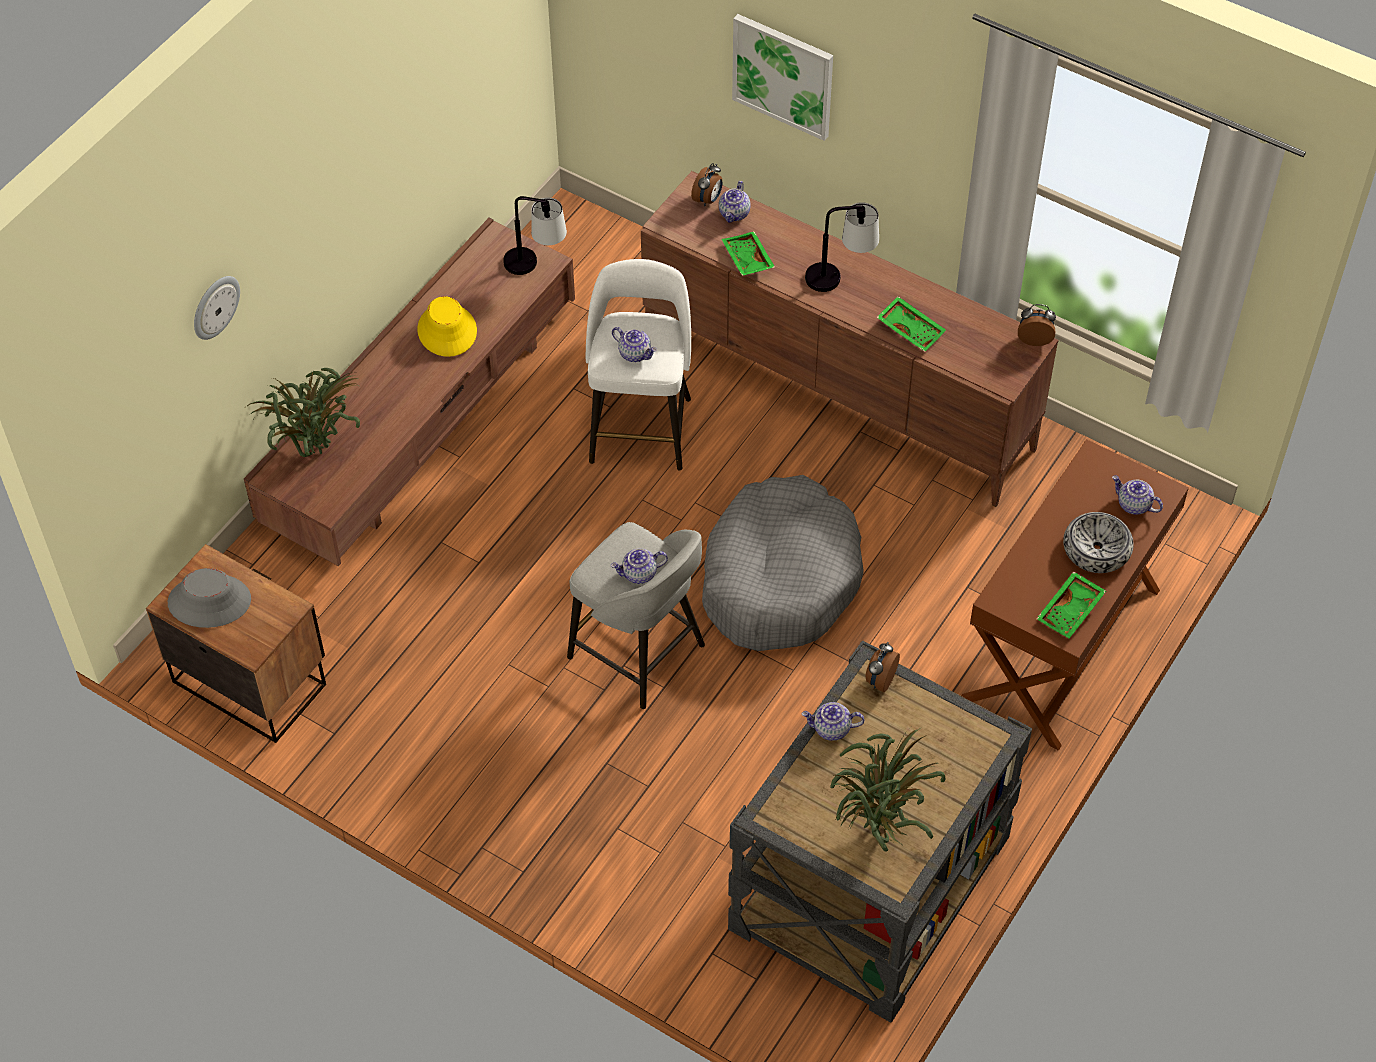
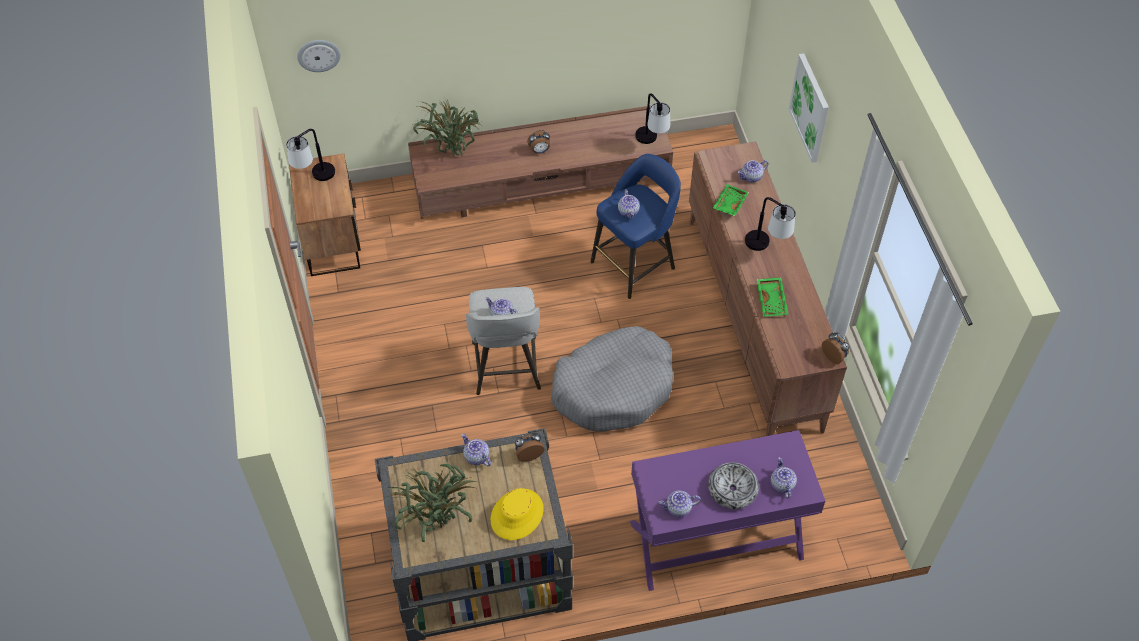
camera: 45 degrees right, 0 degrees up
grey hat [168,568,251,628] -> table lamp [286,129,335,181]
wall clock [194,276,240,340] -> wall clock moved to [297,40,341,72]
yellow hat [417,296,477,357] -> yellow hat moved to [491,488,544,540]
white stool [586,259,691,471] -> blue stool [590,154,681,299]
alarm clock [691,163,723,206] -> alarm clock moved to [527,130,550,154]
brown console table [961,439,1189,751] -> purple console table [630,430,826,591]
green tray [1036,571,1106,638] -> teapot [659,490,701,517]

